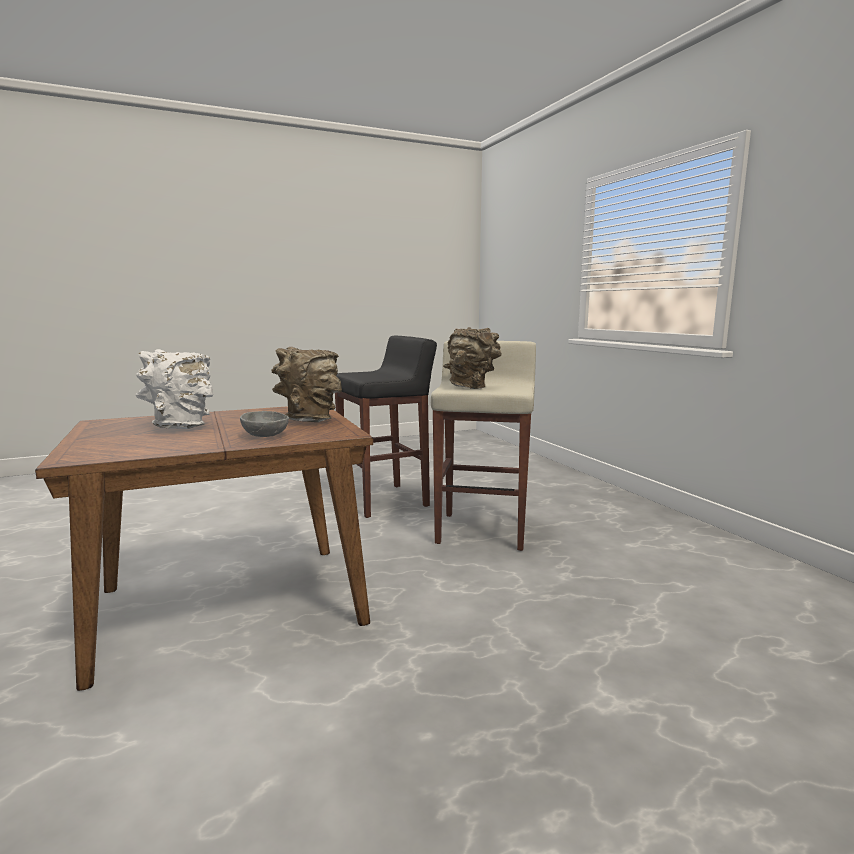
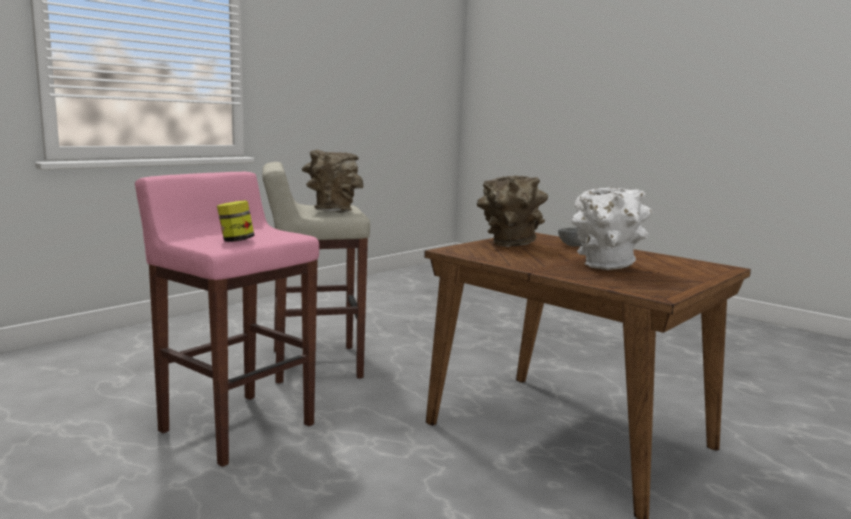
camera: 115 degrees left, 0 degrees up
black stool [335,336,437,518] -> pink stool [135,172,319,467]
none -> jar [217,200,255,242]

